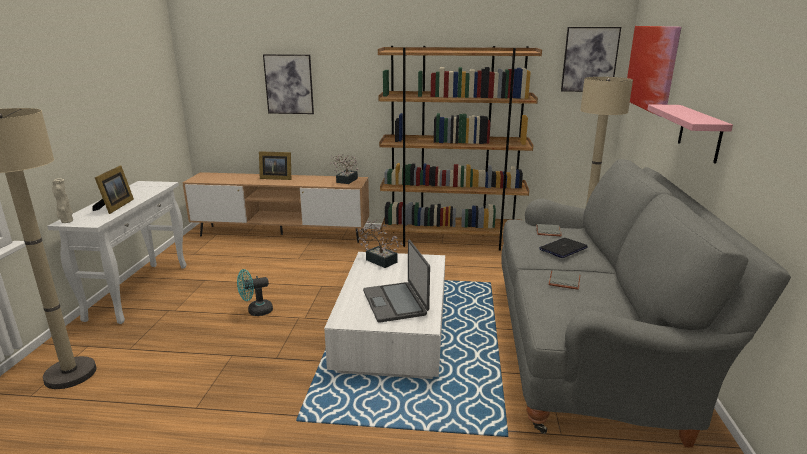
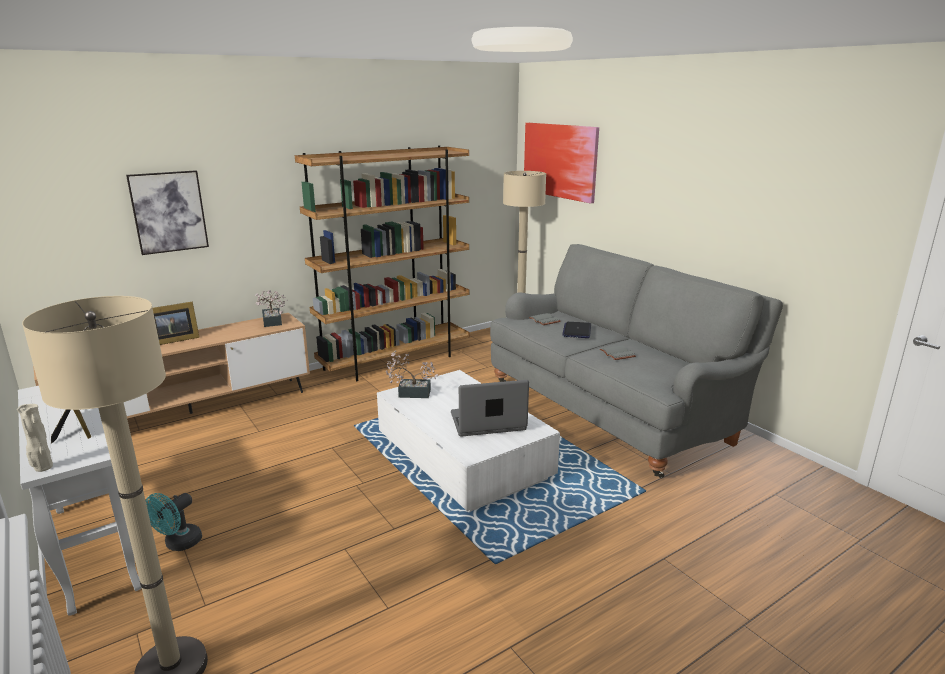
camera: 40 degrees left, 0 degrees up
turquoise fan [237,269,273,316] -> turquoise fan moved to [146,493,202,551]
laptop [363,239,430,323] -> laptop turned 135 degrees clockwise [451,380,529,437]
picture [561,27,621,92] -> none
pink shelf [647,104,733,163] -> none

